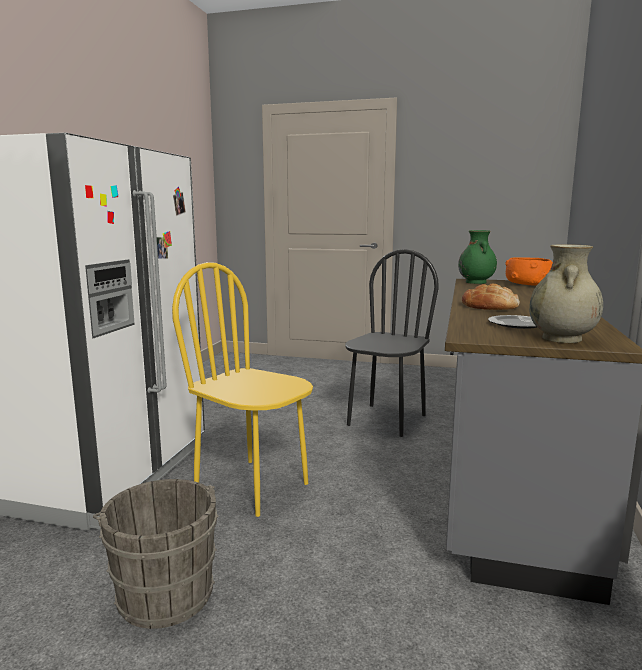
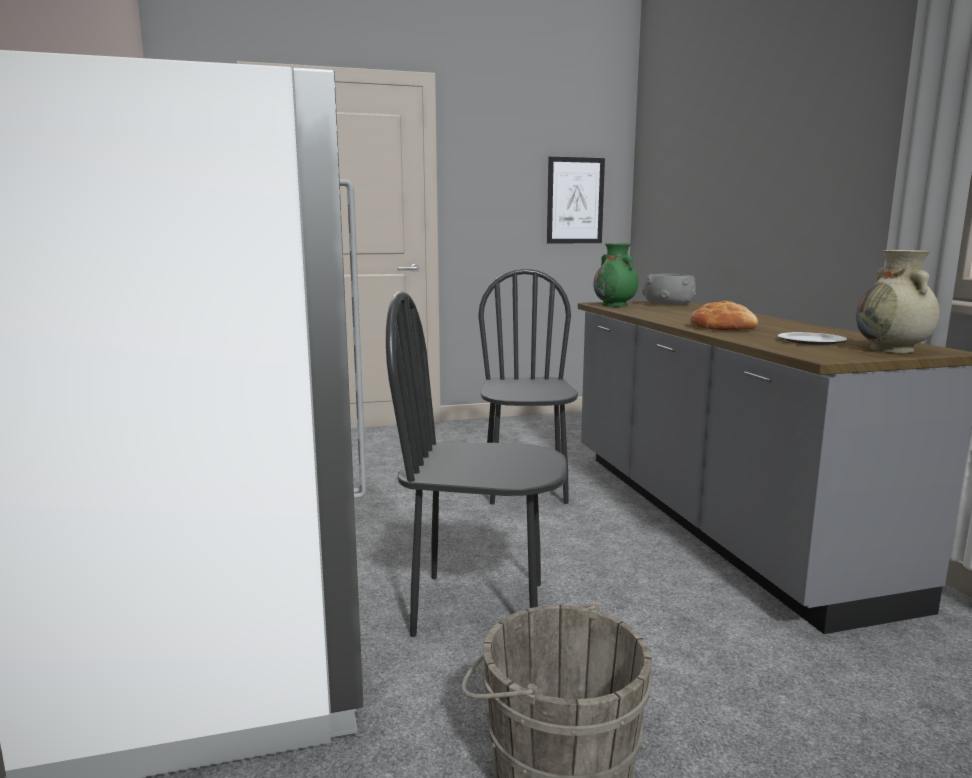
camera: 30 degrees left, 0 degrees up
yellow chair [172,262,313,517] -> black chair [386,291,567,637]
orange bowl [505,257,553,286] -> grey bowl [642,274,696,305]
none -> picture [547,157,605,243]

